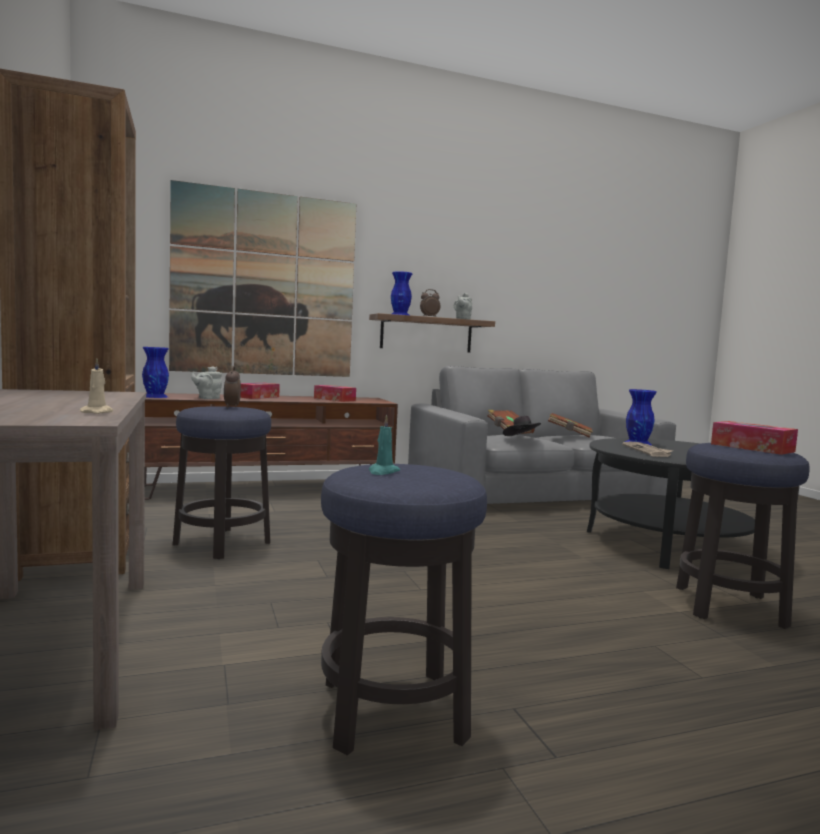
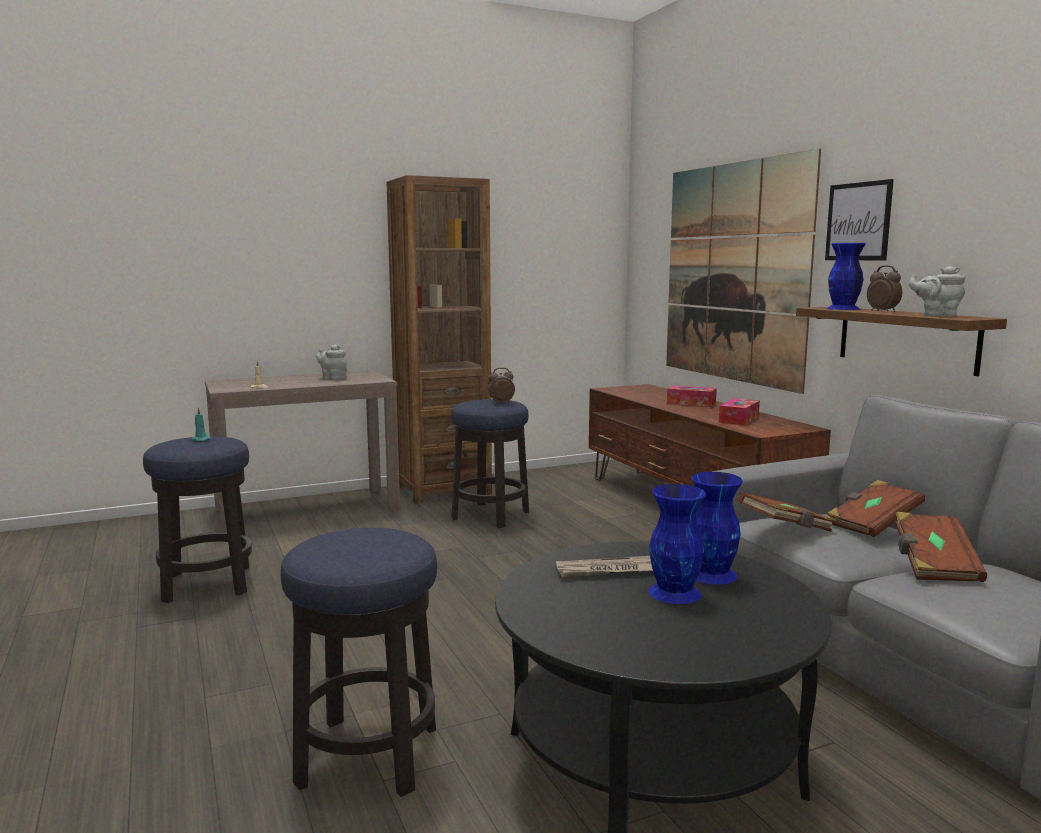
camera: 85 degrees right, 5 degrees up
blue vase [142,347,169,398] -> blue vase moved to [648,484,706,604]
grey teapot [191,366,222,399] -> grey teapot moved to [316,344,347,380]
black hat [503,416,541,436] -> brown book [738,493,836,532]
tissue box [711,421,798,455] -> none
none -> picture [825,179,894,260]

